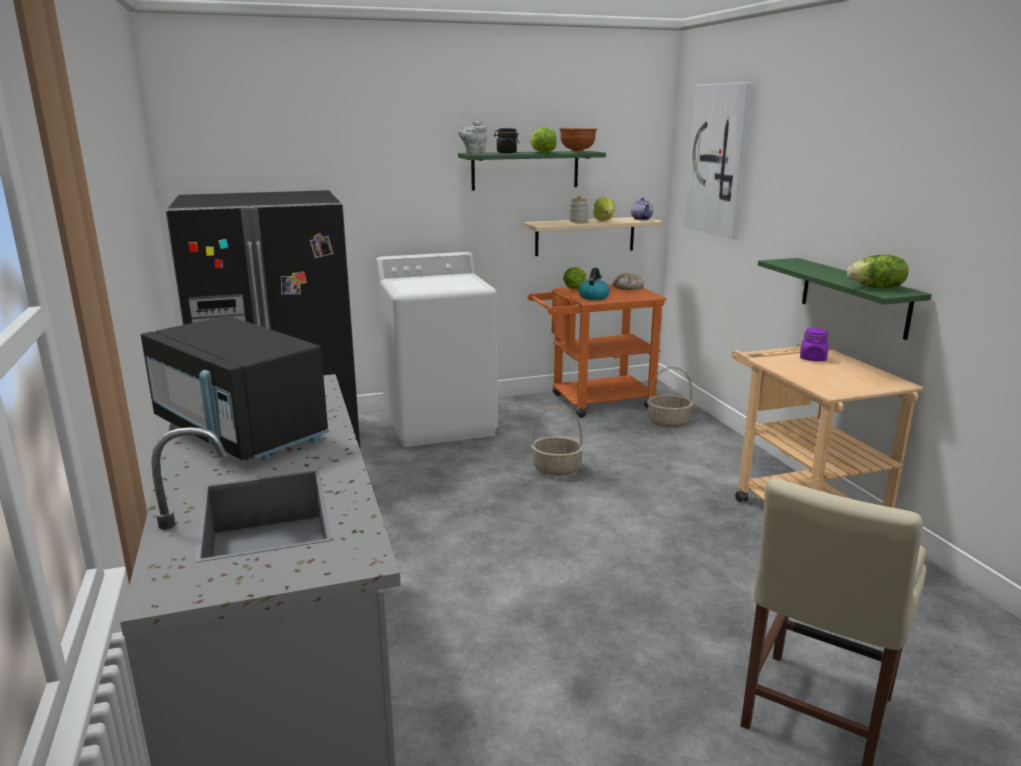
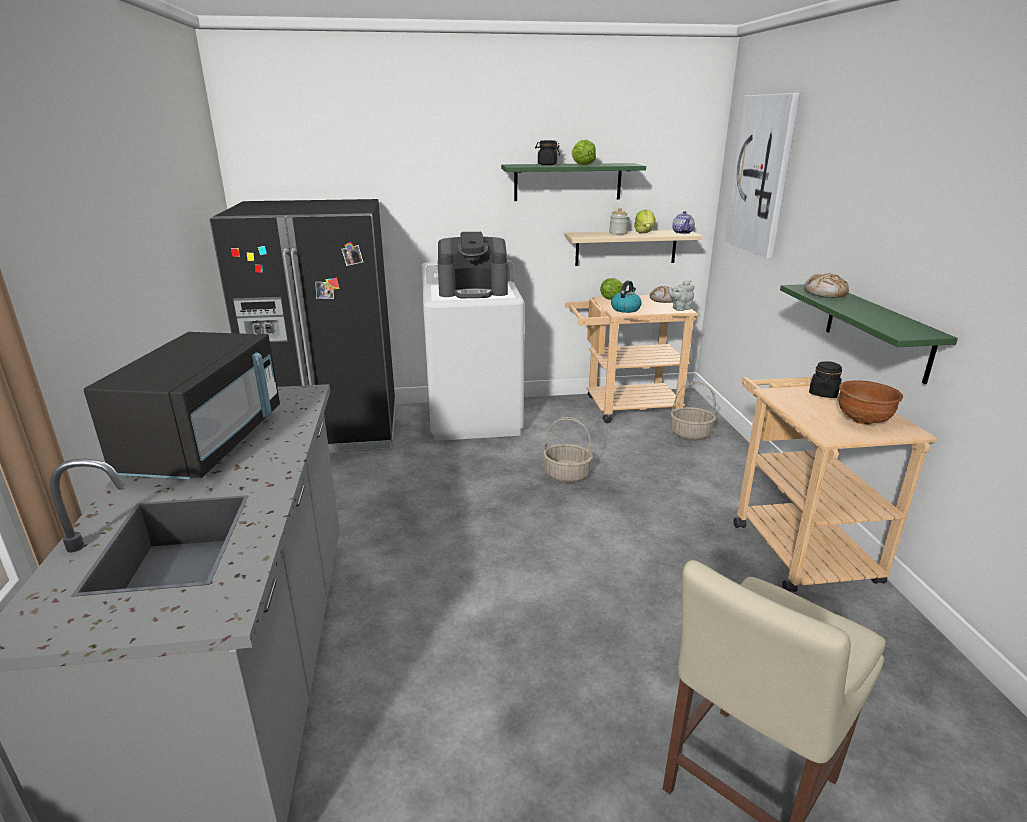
camera: 10 degrees right, 5 degrees up
black microwave [141,316,329,460] -> black microwave turned 135 degrees counterclockwise [84,332,280,479]
grey teapot [458,120,487,154] -> grey teapot moved to [669,280,695,311]
orange cart [527,283,666,418] -> beige cart [565,295,698,423]
brown bowl [559,128,597,152] -> brown bowl moved to [839,380,903,425]
purple jar [800,328,829,361] -> black jar [809,361,842,398]
lettuce [847,255,908,288] -> none
none -> coffee machine [438,232,508,298]
none -> bread [804,273,849,298]

